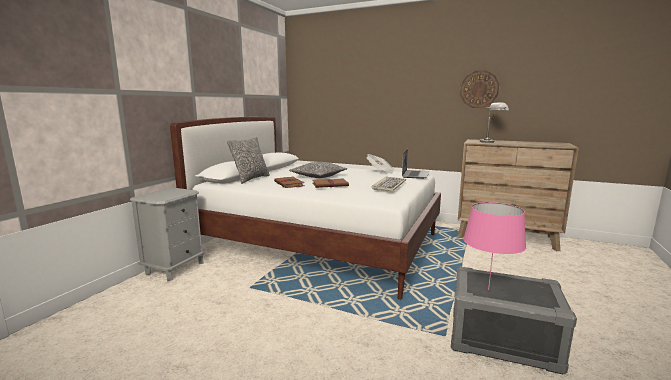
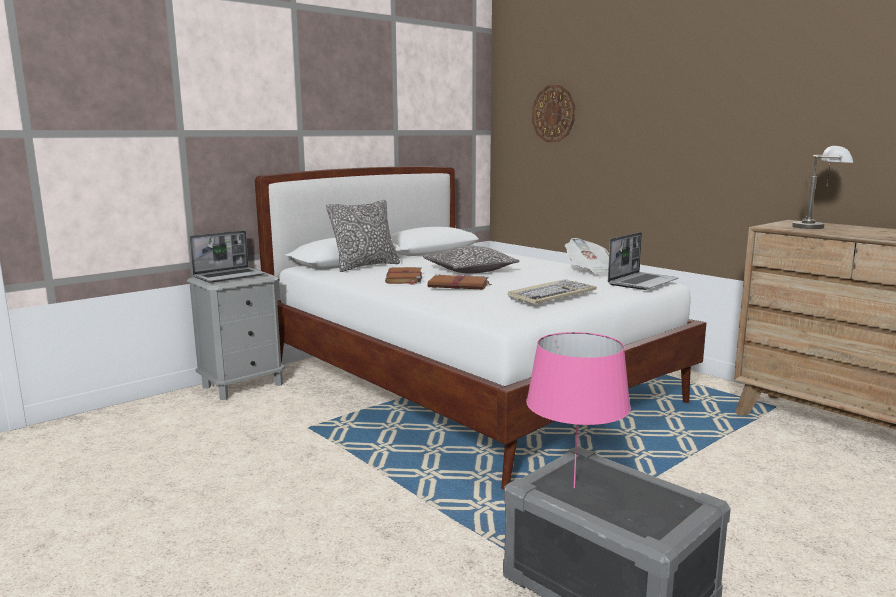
camera: 25 degrees right, 0 degrees up
wall clock [460,70,500,108] -> wall clock moved to [532,85,575,142]
none -> laptop [189,230,266,283]

